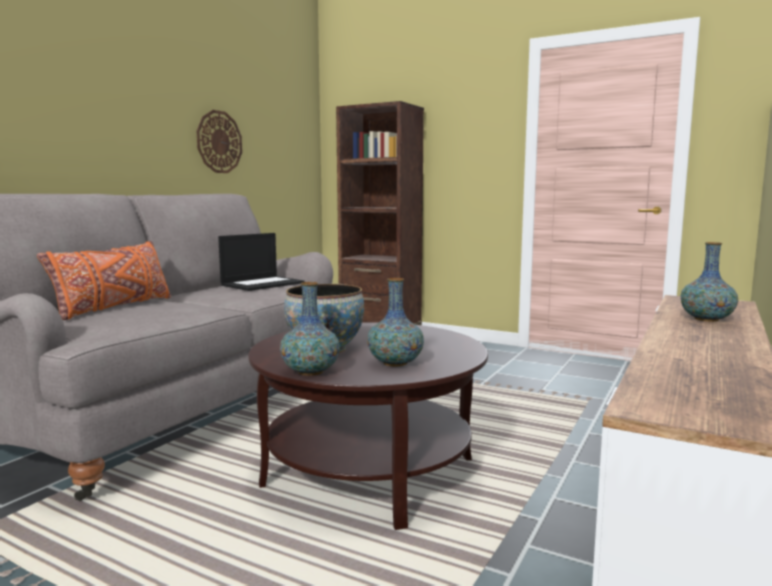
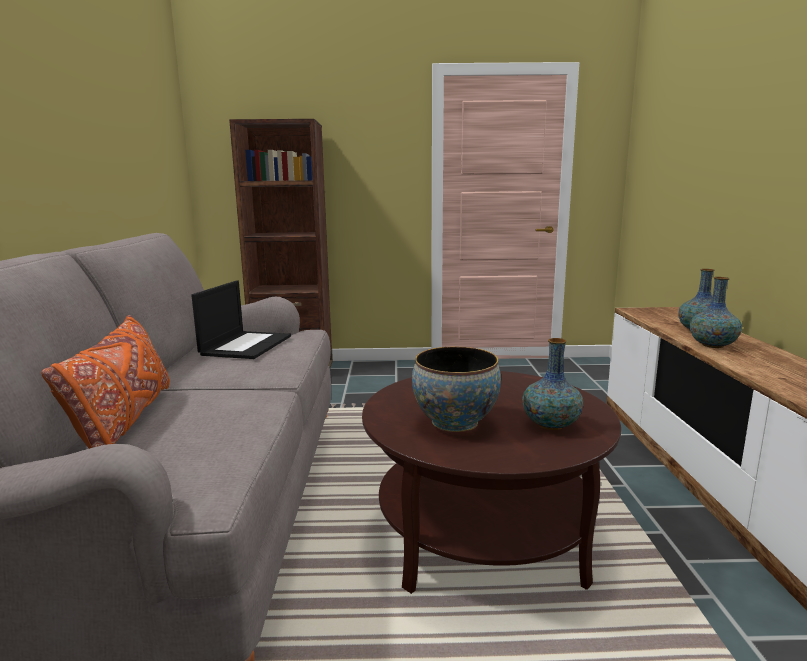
camera: 30 degrees left, 5 degrees up
wall clock [197,110,242,173] -> none
vase [280,282,340,376] -> vase moved to [690,277,742,348]

